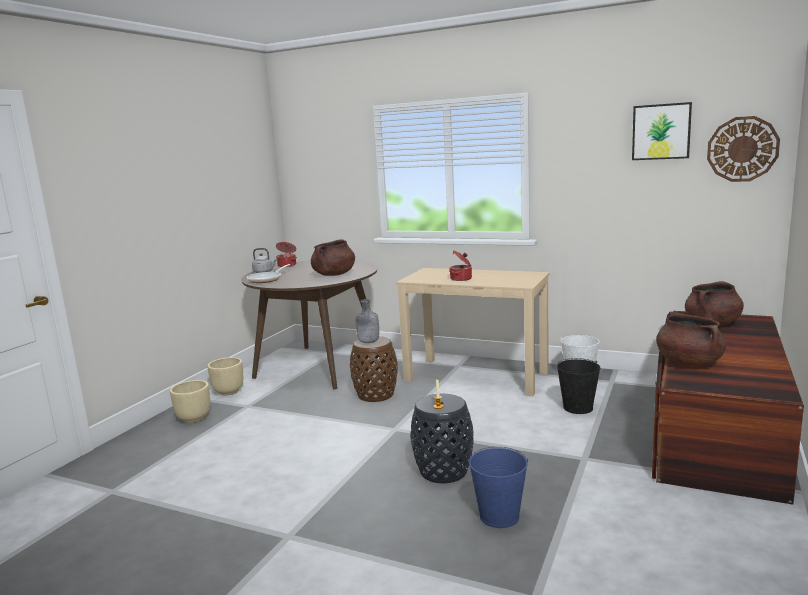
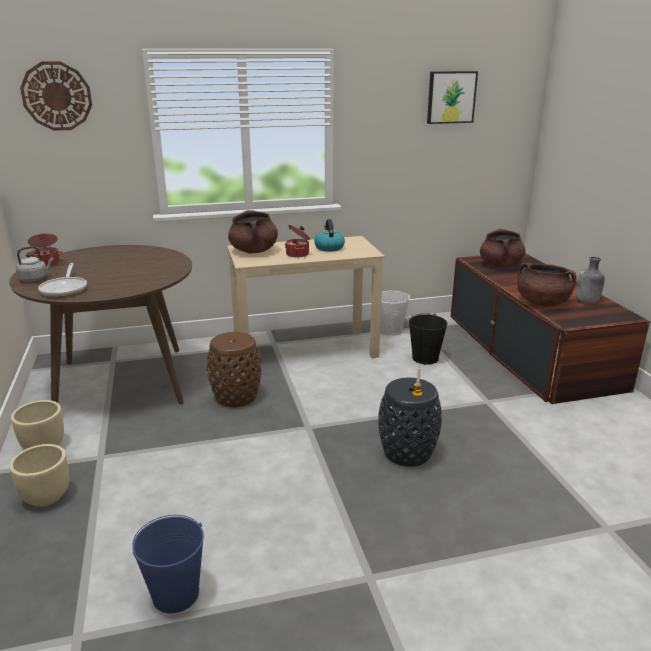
camera: 40 degrees left, 10 degrees up
brown cooking pot [311,239,355,276] -> brown cooking pot moved to [228,210,278,254]
grey bottle [356,299,379,343] -> grey bottle moved to [576,257,605,303]
blue bucket [468,447,528,528] -> blue bucket moved to [132,515,204,613]
wall clock [707,116,780,182] -> wall clock moved to [20,61,92,131]
none -> kettle [314,219,345,252]

